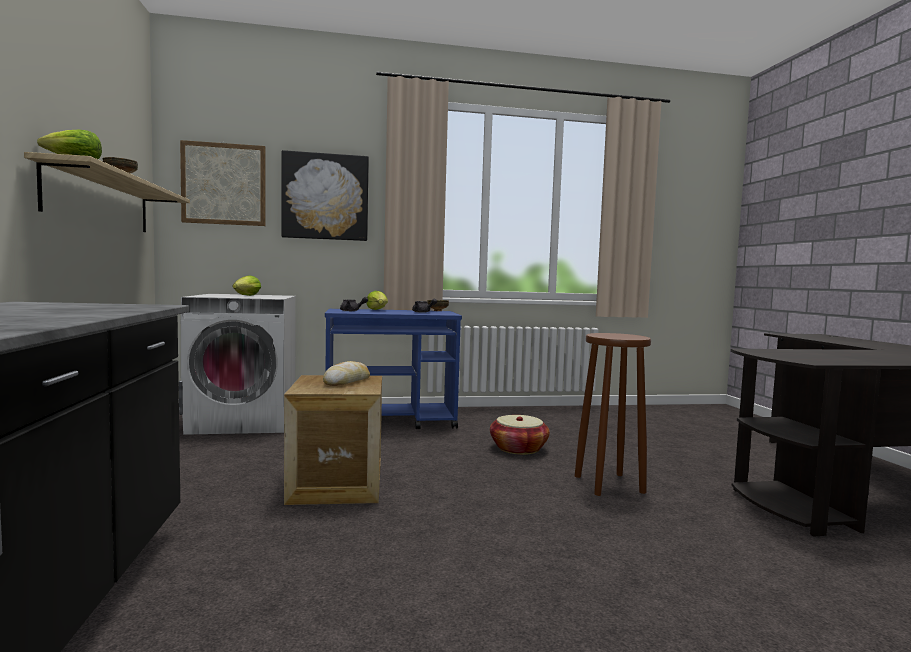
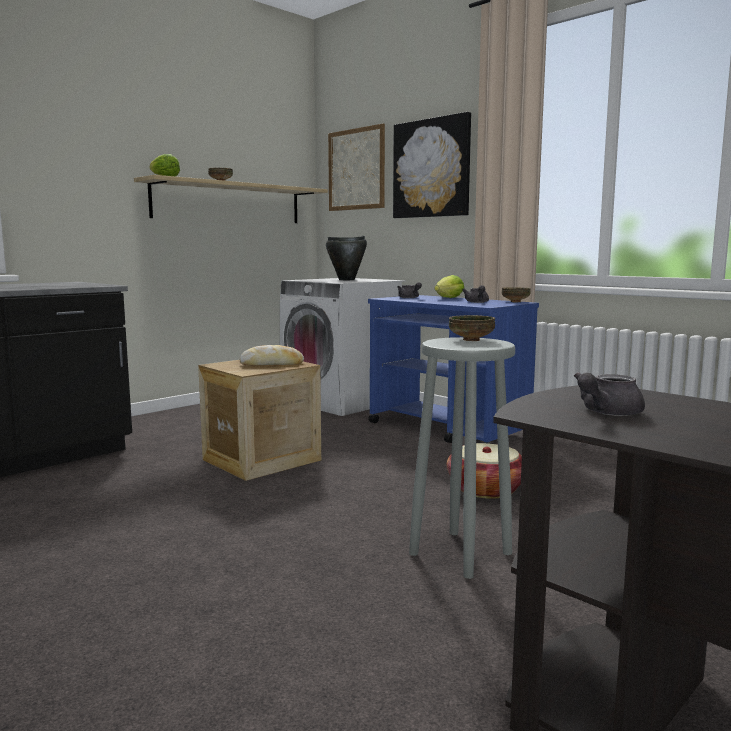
camera: 55 degrees right, 5 degrees up
lettuce [232,276,261,296] -> black cooking pot [326,236,367,280]
brown stool [575,333,651,496] -> grey stool [409,337,515,579]
none -> bowl [449,315,495,341]
none -> grey teapot [574,372,645,416]

